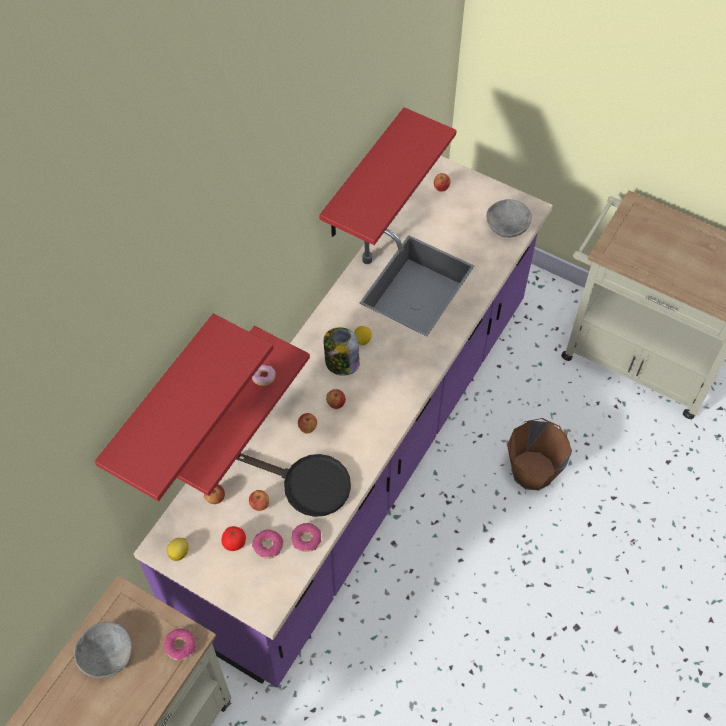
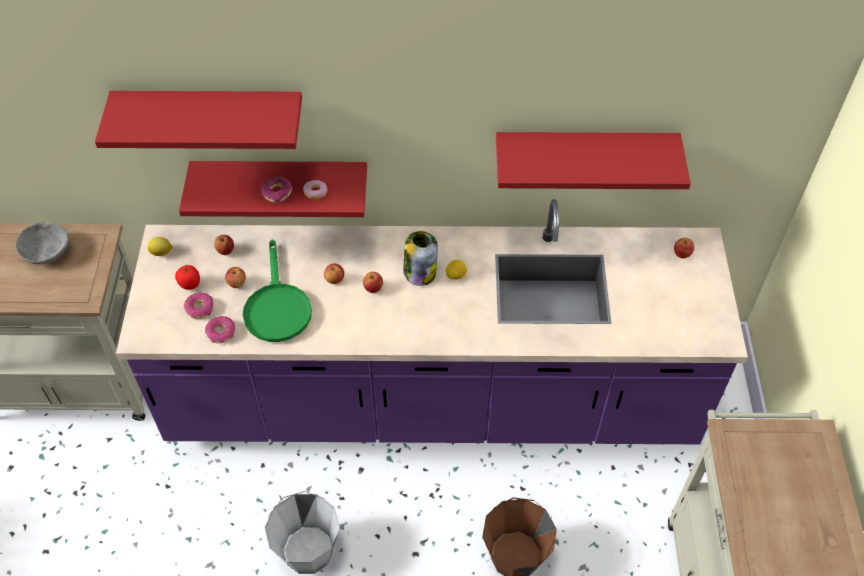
camera: 60 degrees right, 5 degrees down
donut [164,629,196,660] -> donut moved to [261,176,293,203]
black frying pan [236,453,351,517] -> green frying pan [243,240,312,342]
grey bowl [486,199,532,237] -> none
none -> grey bucket [265,491,340,574]

